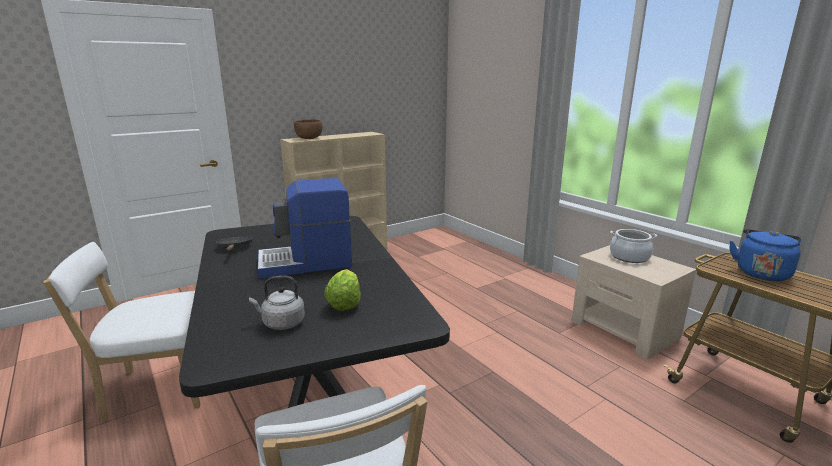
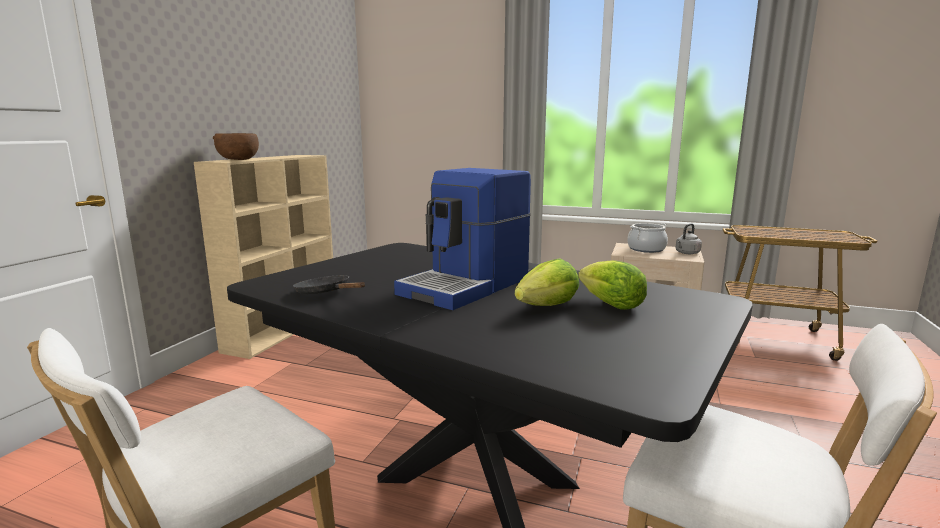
camera: 35 degrees left, 5 degrees down
grey kettle [249,276,305,330] -> grey kettle moved to [675,224,702,254]
blue kettle [730,229,801,281] -> none
none -> lettuce [515,259,579,306]

